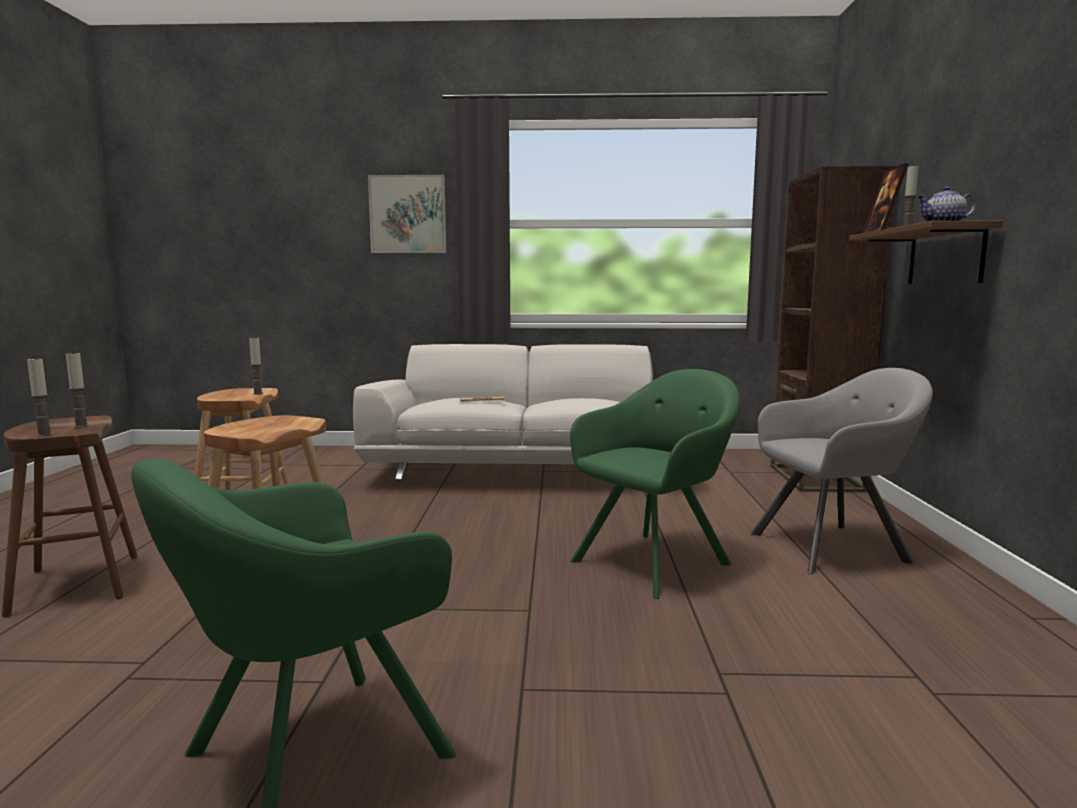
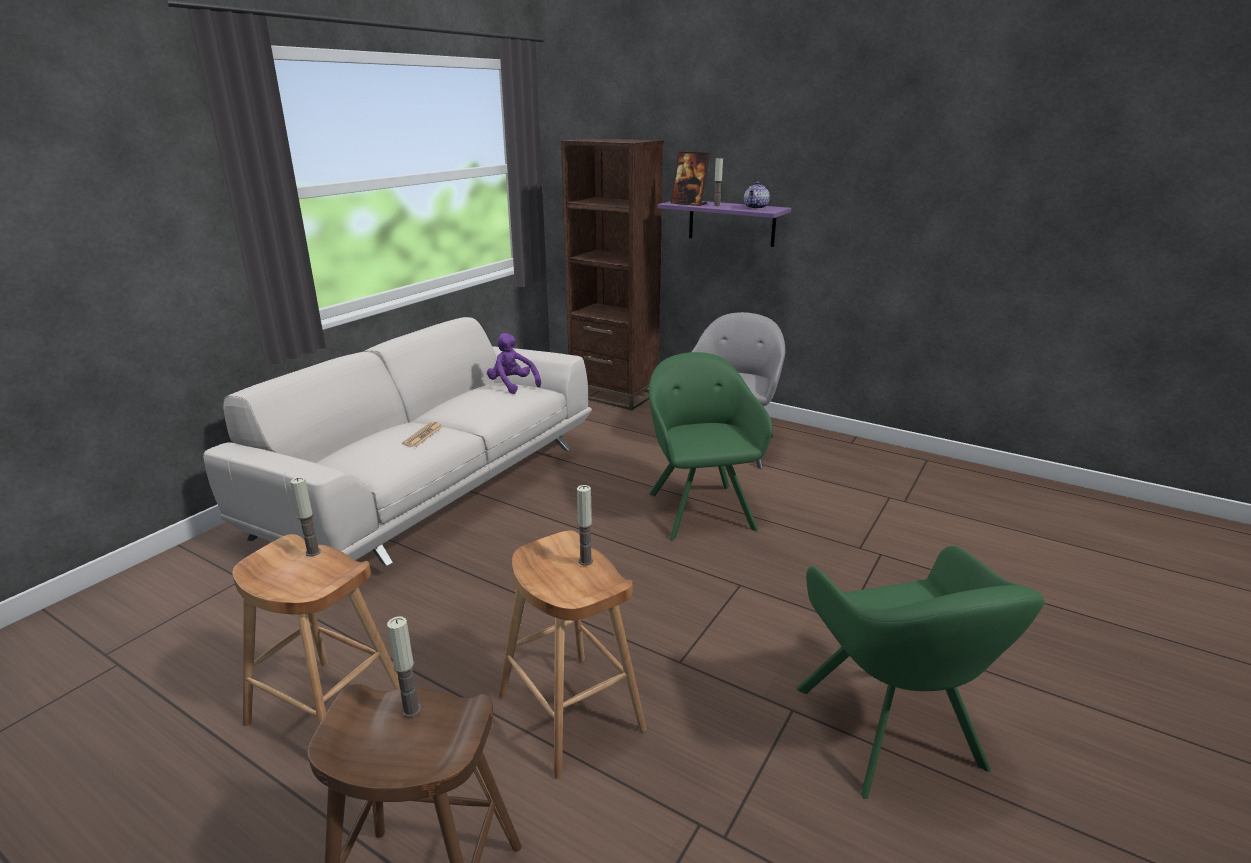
camera: 60 degrees left, 15 degrees up
candle [27,357,53,437] -> candle moved to [577,485,593,566]
picture [368,175,446,253] -> none
brown shelf [849,221,1003,284] -> purple shelf [658,201,791,247]
none -> purple plush toy [487,333,541,394]

